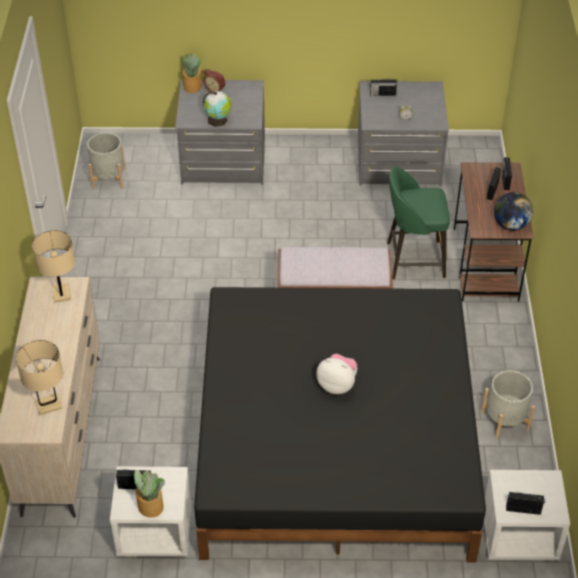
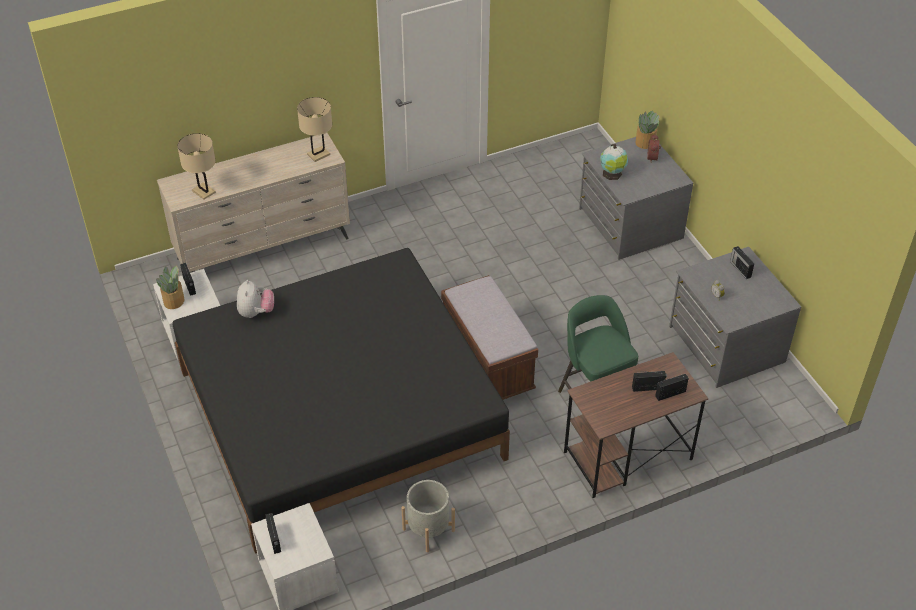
camera: 65 degrees right, 0 degrees up
grey planter [87,132,126,189] -> none
plush toy [317,354,357,394] -> plush toy moved to [237,280,274,318]
globe [494,192,533,231] -> none

